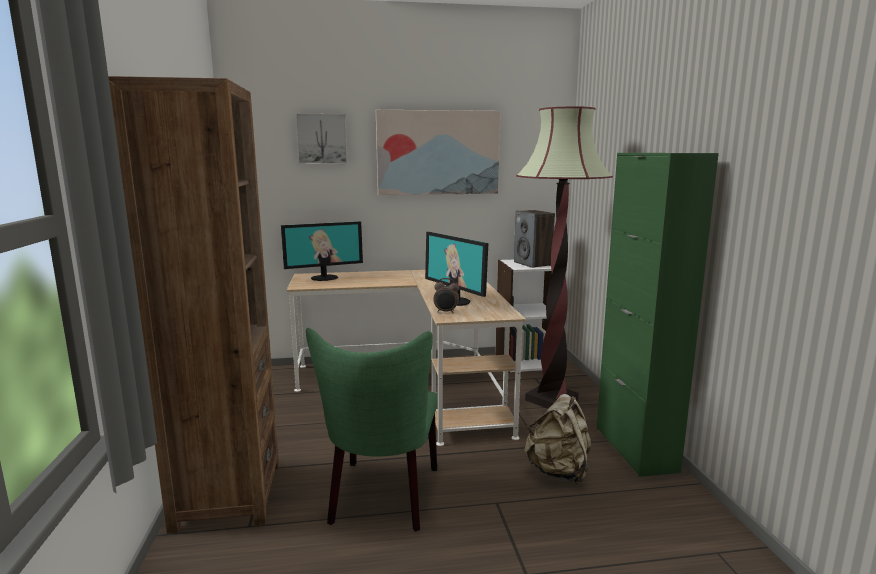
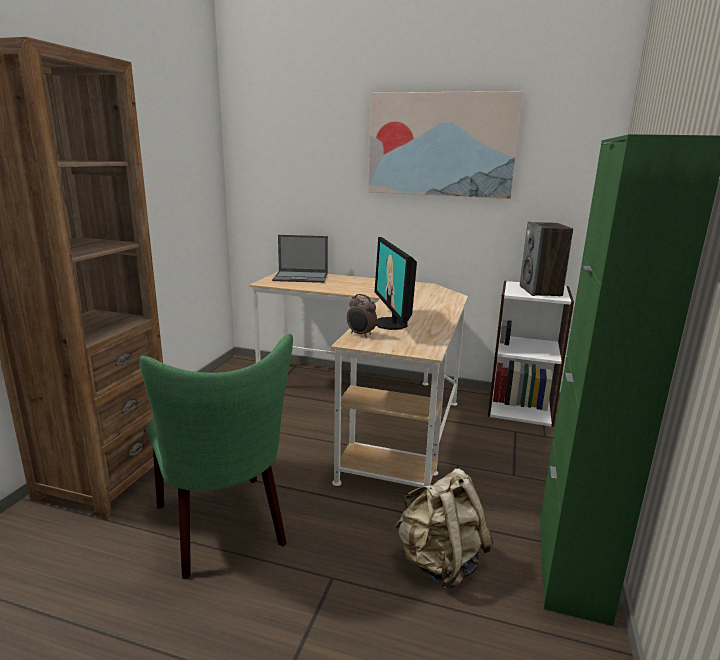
camera: 25 degrees right, 5 degrees up
monitor [281,221,363,281] -> laptop [272,235,328,283]
picture [295,113,348,164] -> none
green chair [306,328,438,532] -> green chair turned 60 degrees counterclockwise [140,334,293,579]
floor lamp [516,106,613,409] -> none

